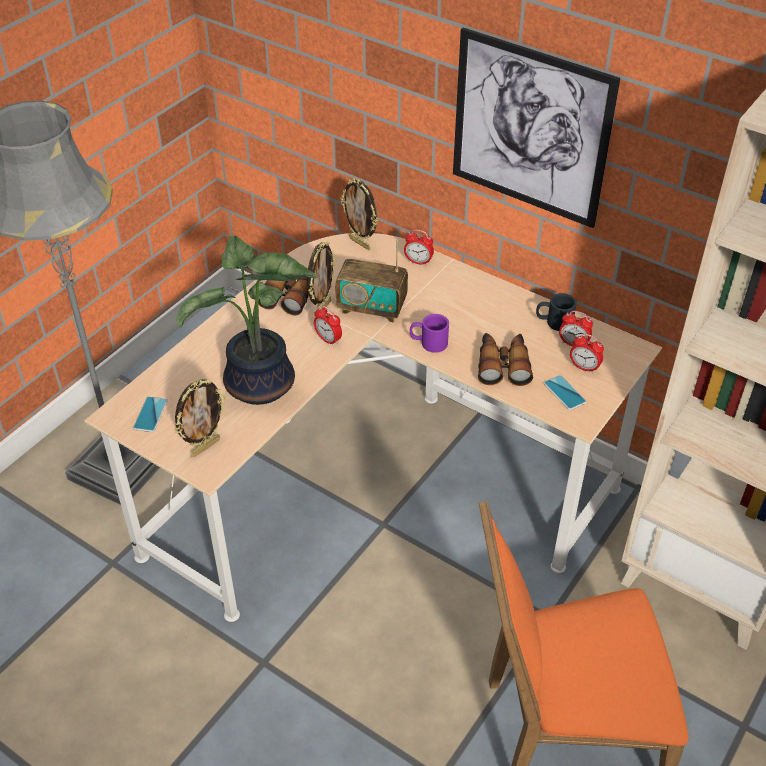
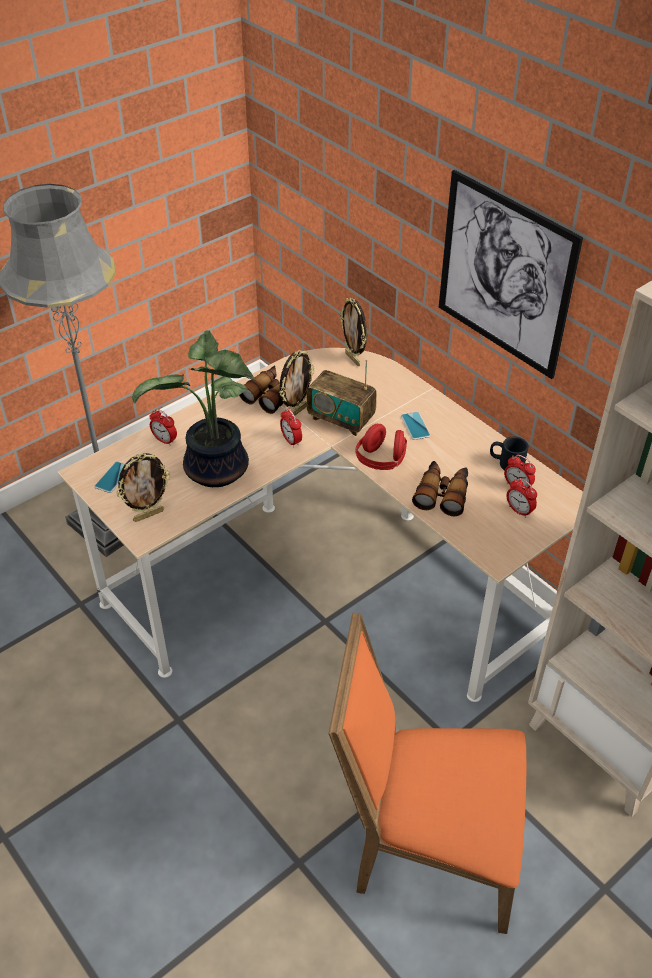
camera: 15 degrees right, 0 degrees up
alarm clock [404,229,434,266] -> alarm clock moved to [150,409,177,446]
purple mug [410,314,449,353] -> red headphones [355,424,407,470]
phone [544,375,586,410] -> phone moved to [401,412,431,440]

